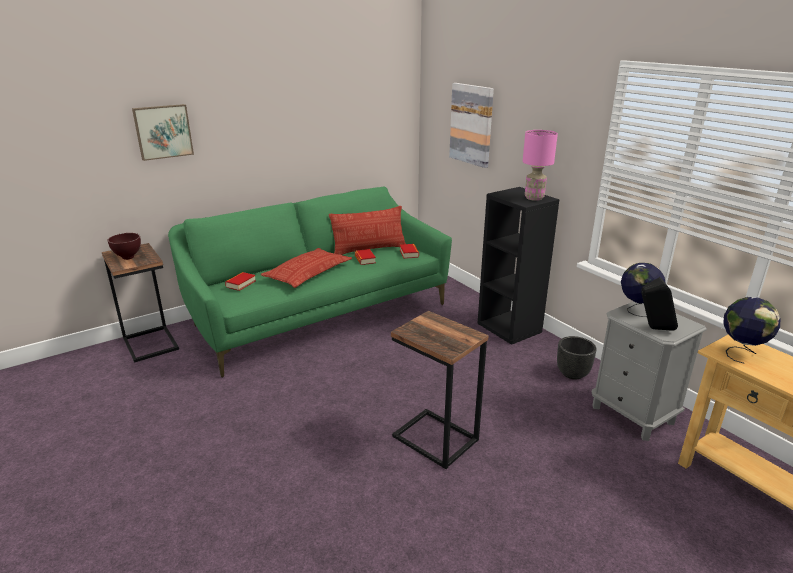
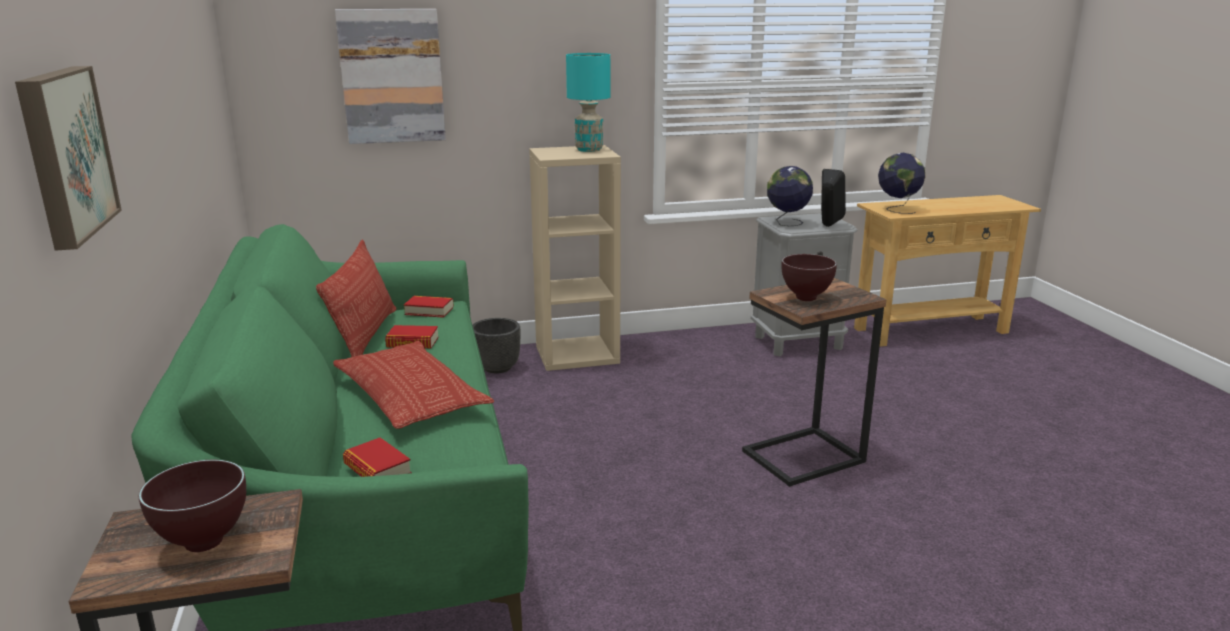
camera: 70 degrees left, 5 degrees down
black bookcase [477,187,559,345] -> beige bookcase [529,145,621,371]
pink table lamp [523,130,558,201] -> turquoise table lamp [566,53,610,152]
black planter [557,336,597,380] -> black planter moved to [473,318,520,373]
none -> brown bowl [782,254,837,301]

